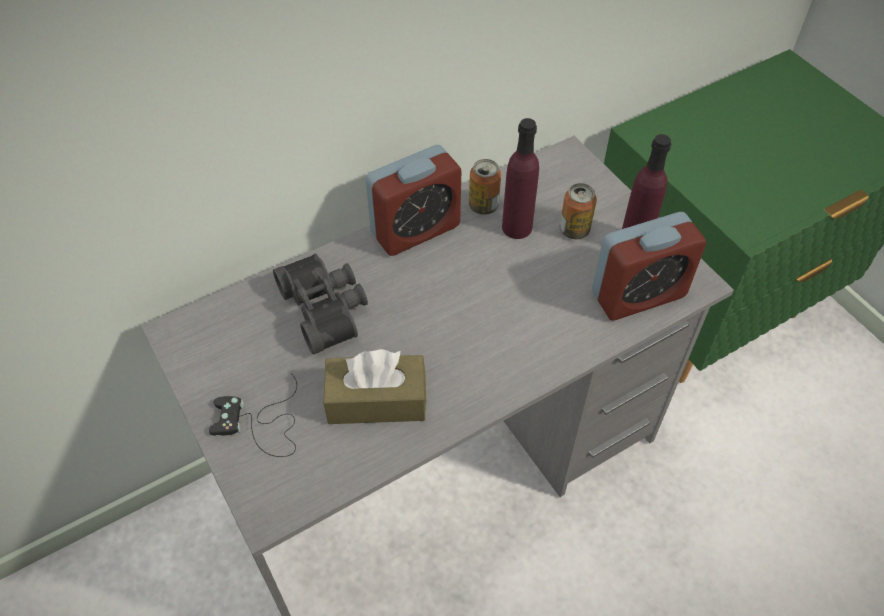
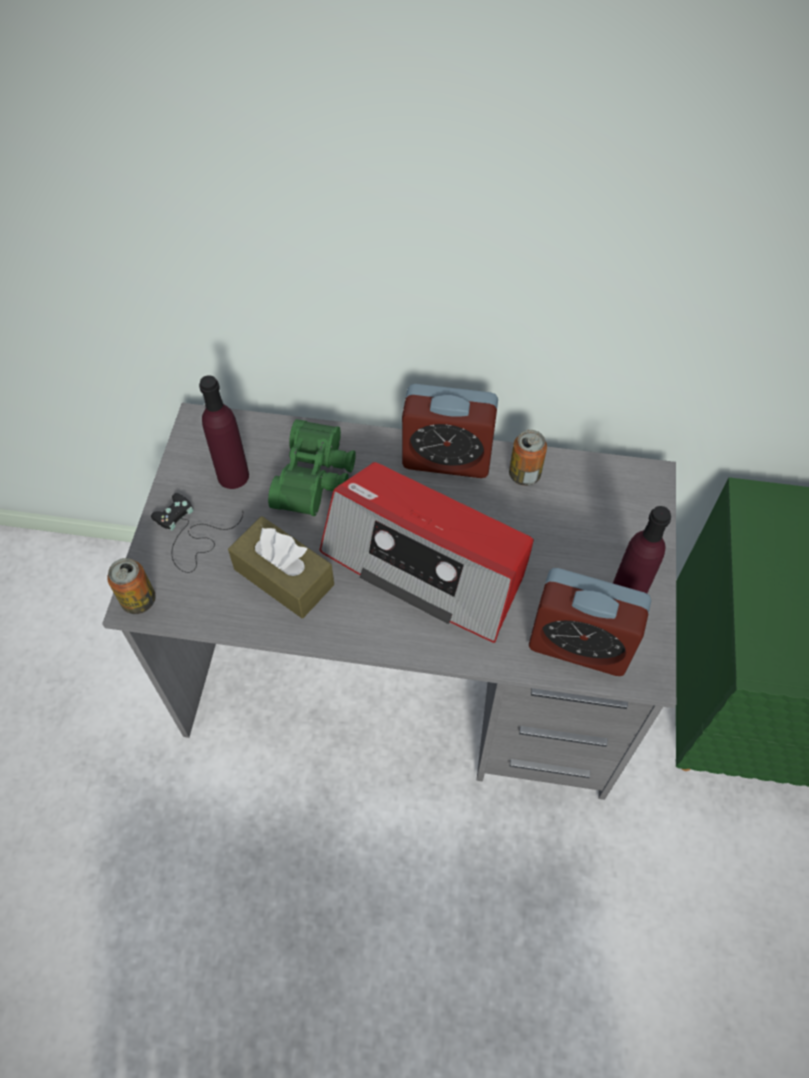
camera: 40 degrees right, 5 degrees up
black binoculars [273,253,368,355] -> green binoculars [268,419,356,516]
purple bottle [502,118,539,239] -> purple bottle moved to [199,375,249,489]
can [559,183,597,239] -> can moved to [107,558,156,614]
none -> radio [320,462,534,643]

